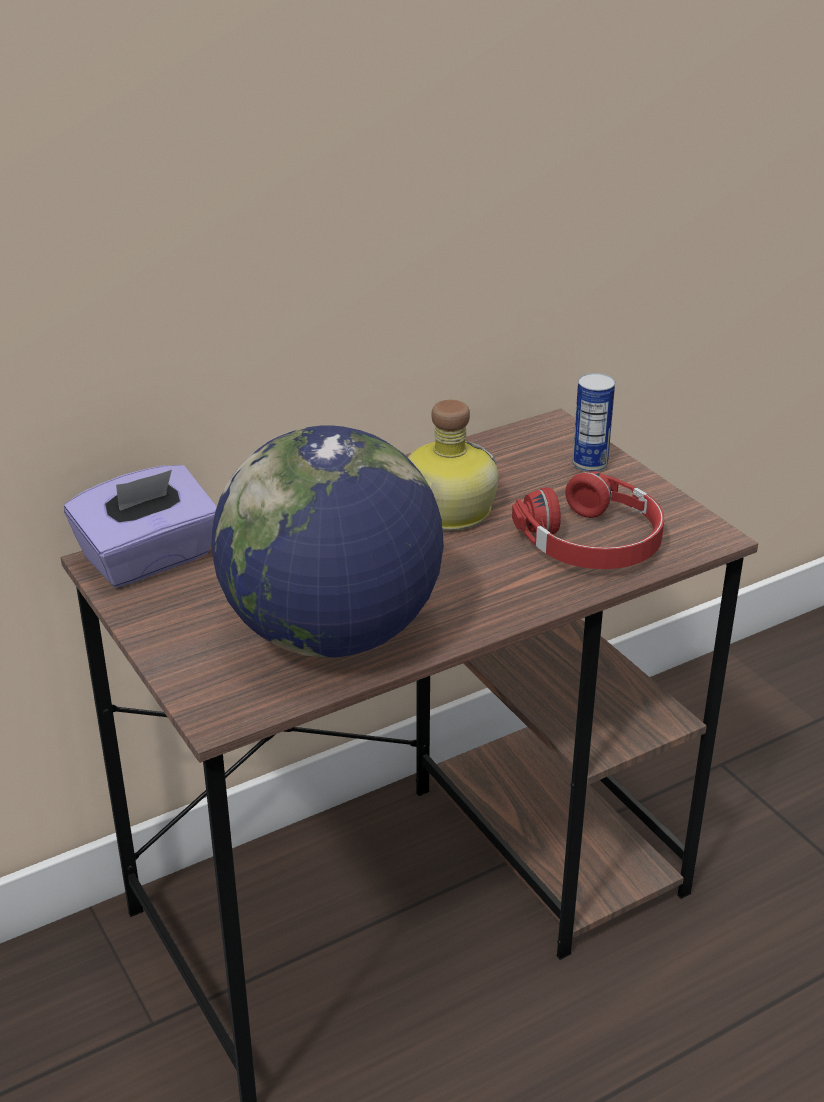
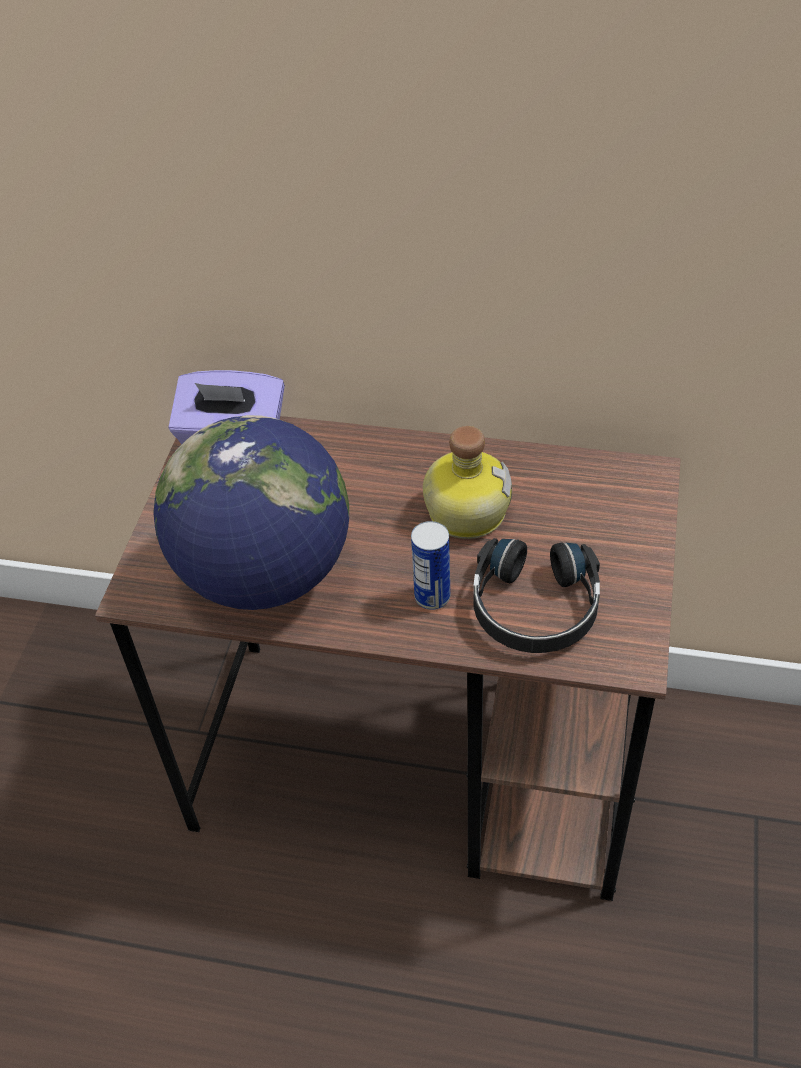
camera: 45 degrees right, 15 degrees up
red headphones [512,471,664,569] -> black headphones [473,538,600,653]
can [572,373,615,472] -> can moved to [411,521,450,610]

